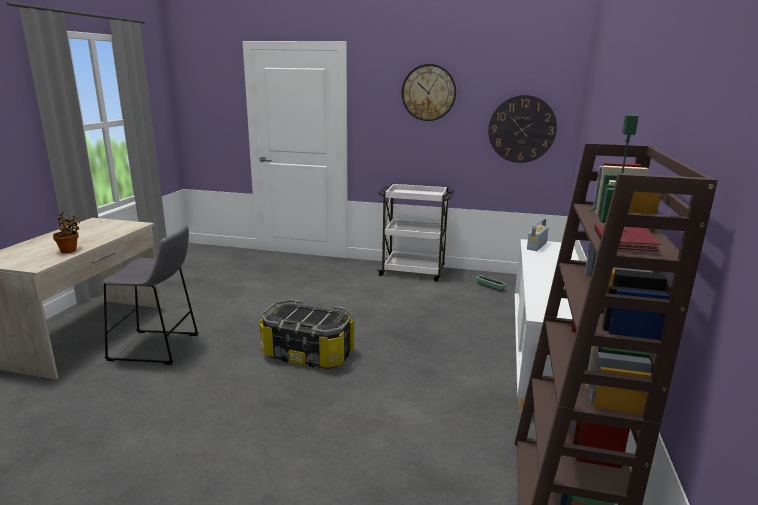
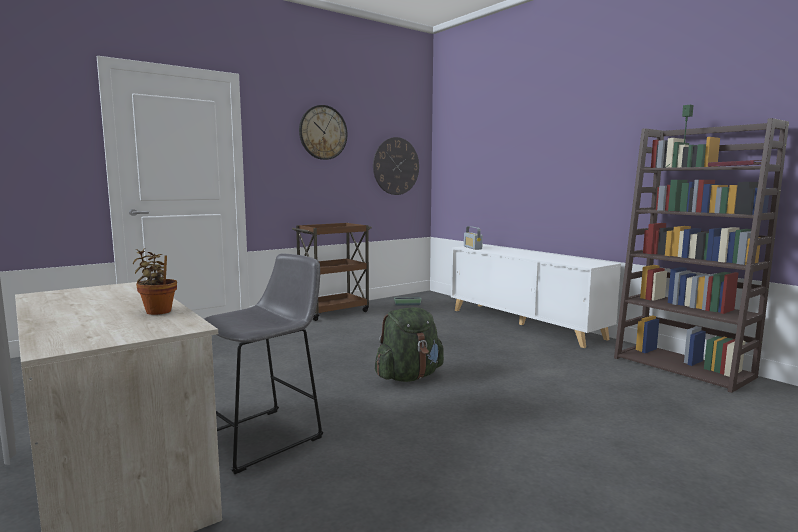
camera: 50 degrees left, 10 degrees down
storage box [259,299,354,369] -> green backpack [375,307,444,382]
white cart [377,184,454,282] -> brown cart [292,223,372,321]

